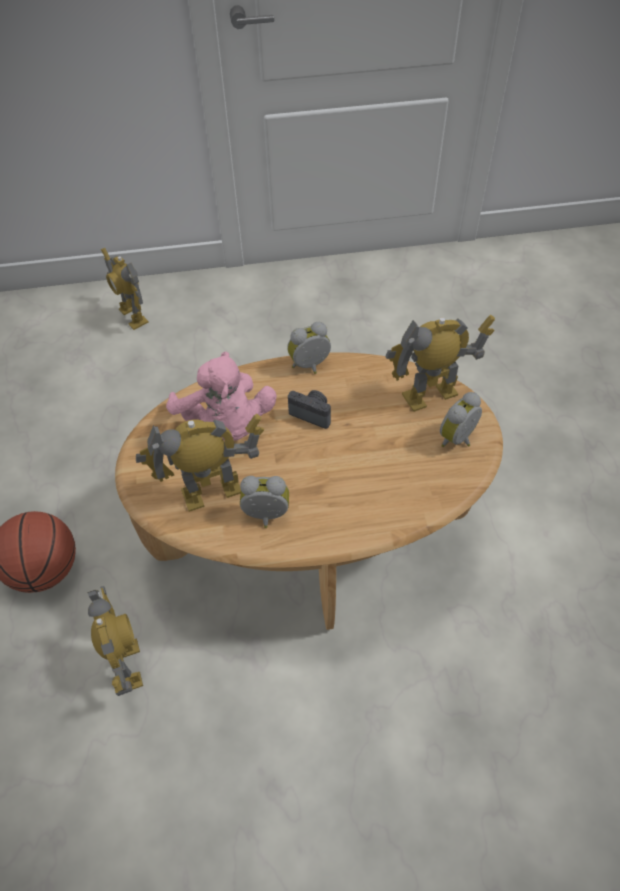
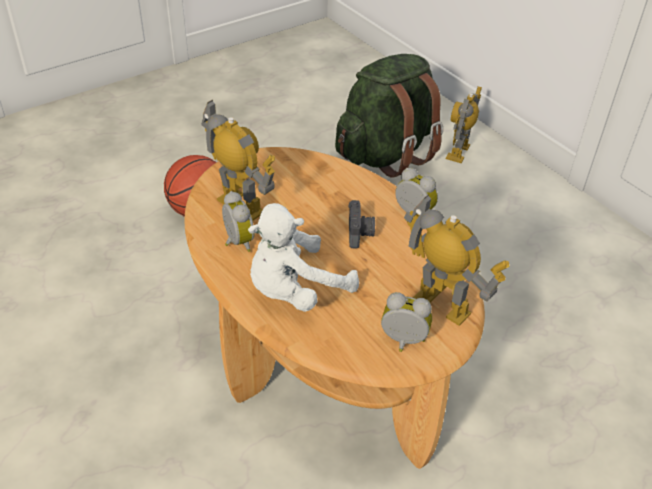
camera: 60 degrees right, 10 degrees down
toy robot [87,586,143,696] -> none
pink plush toy [166,352,277,440] -> none
none -> white plush toy [248,203,359,312]
none -> green backpack [335,54,443,178]

